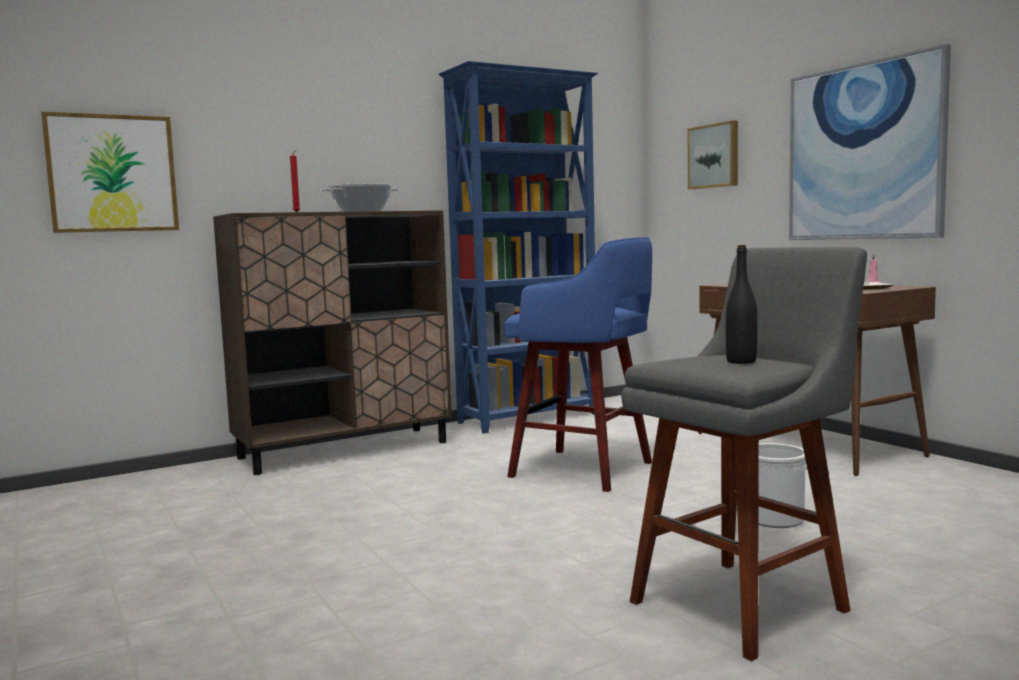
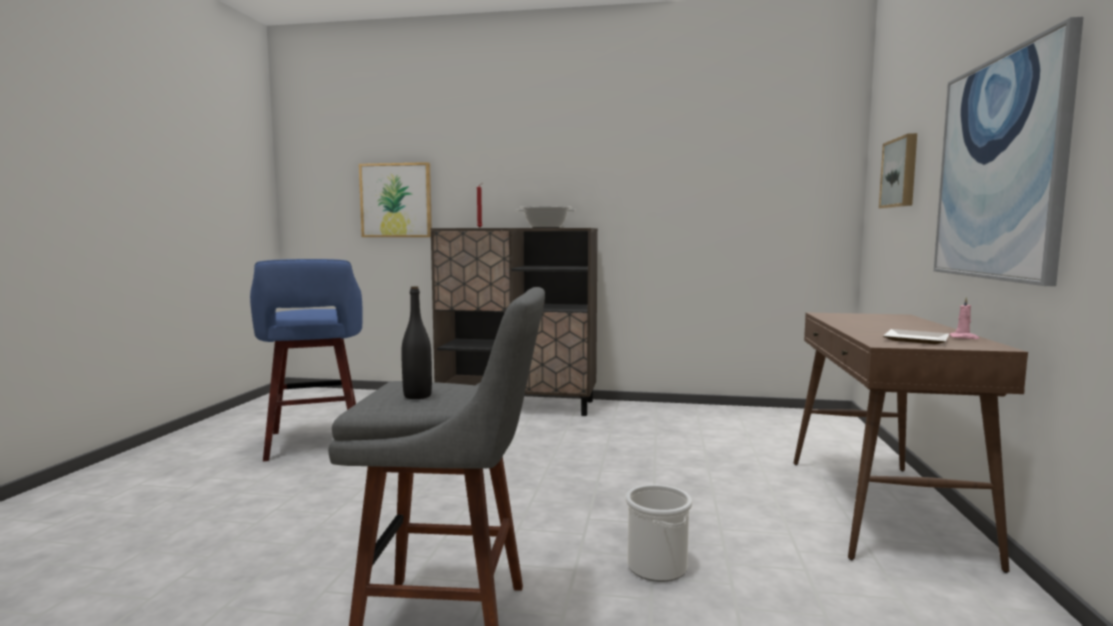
camera: 40 degrees right, 0 degrees up
blue bookcase [439,61,598,434] -> none
blue stool [504,237,652,492] -> blue stool moved to [250,259,363,462]

